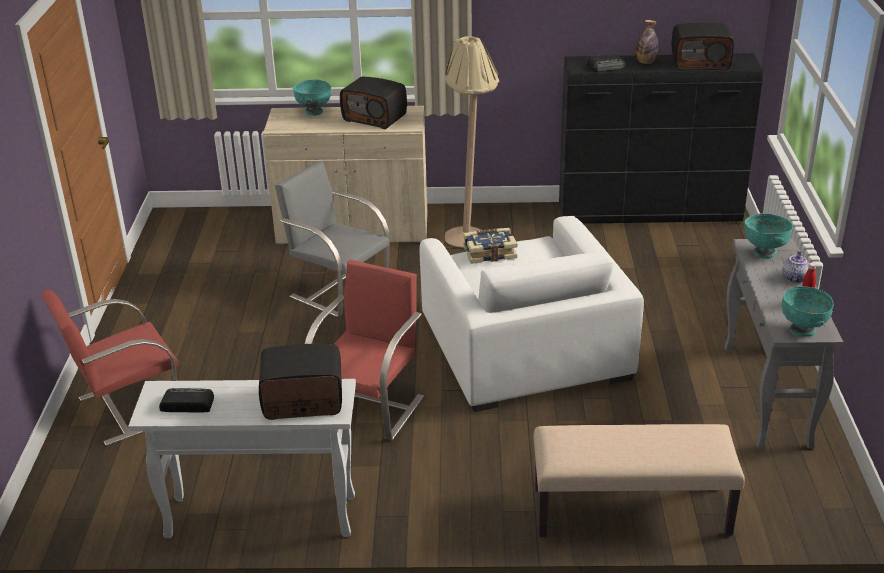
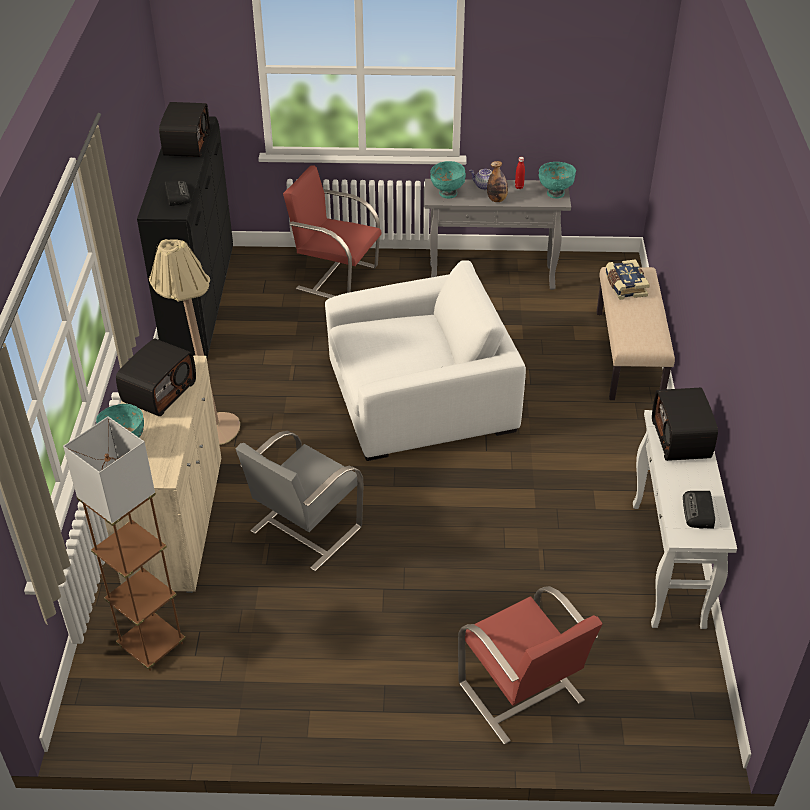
camera: 90 degrees left, 10 degrees up
red chair [305,260,424,440] -> red chair moved to [283,165,381,298]
book [463,228,517,264] -> book moved to [605,259,650,300]
bottle [636,20,659,64] -> bottle moved to [487,161,508,202]
none -> brown floor lamp [63,416,186,671]

